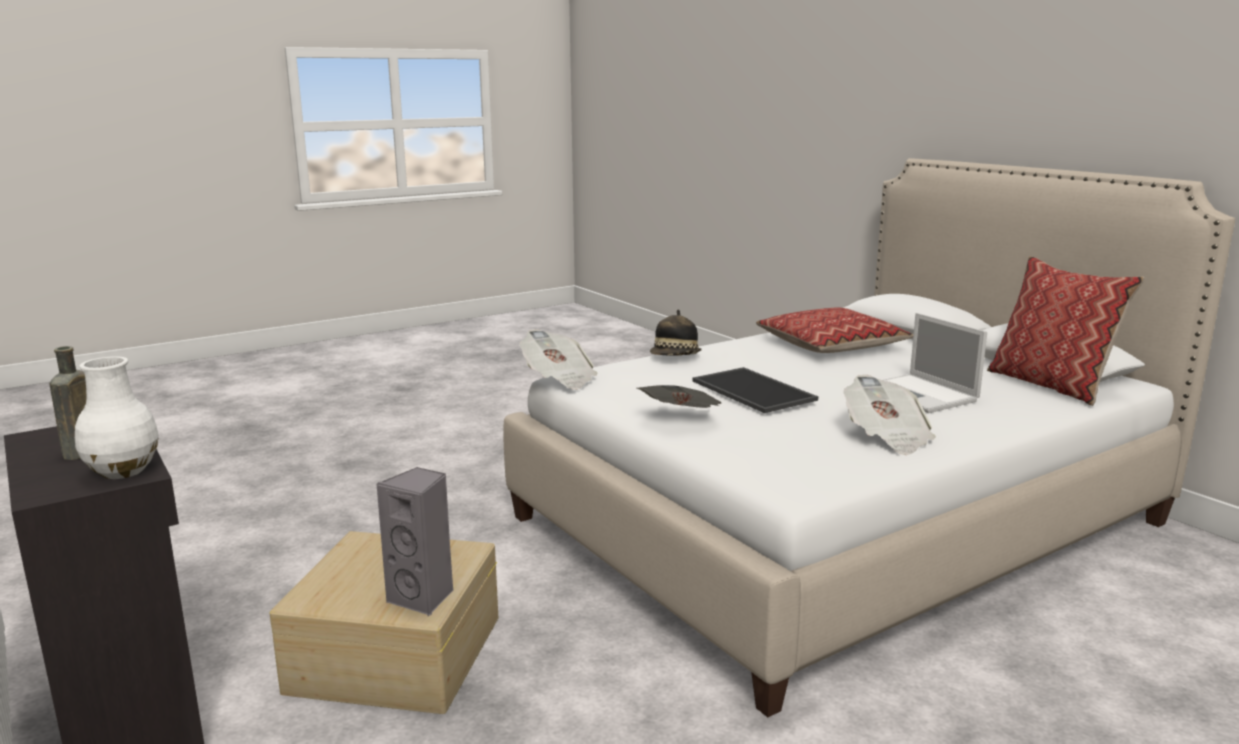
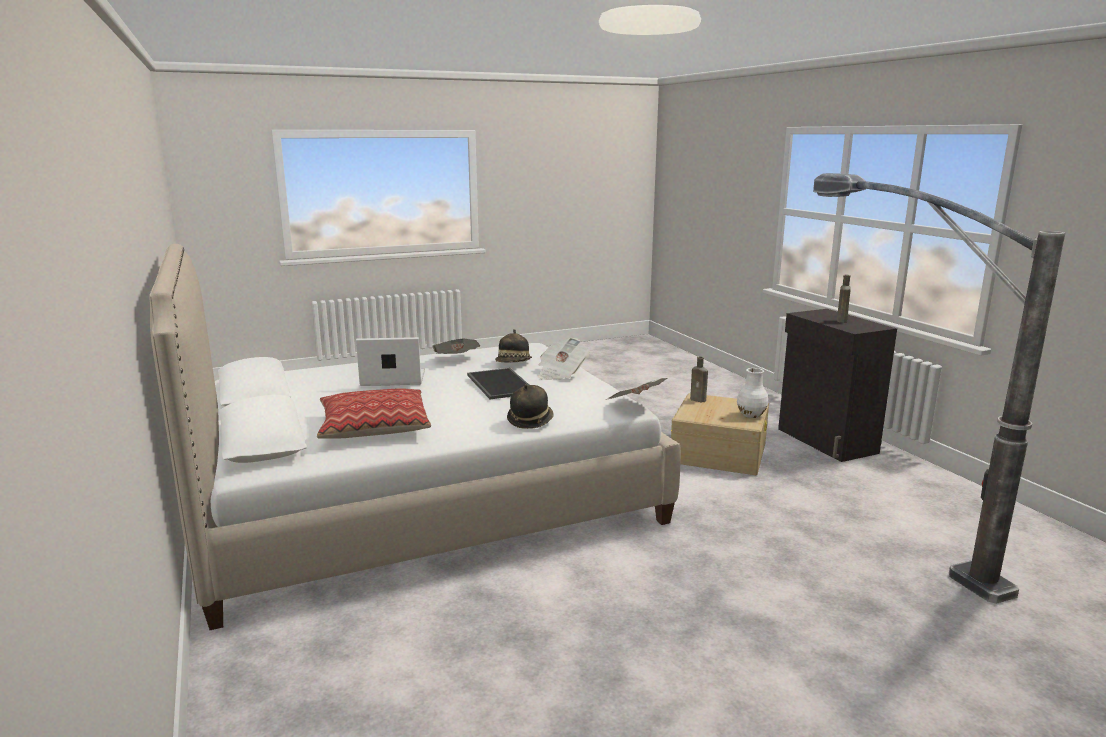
camera: 170 degrees left, 0 degrees up
white vase [75,356,159,479] -> white vase moved to [737,368,768,418]
grey speaker [376,467,453,616] -> brown bottle [690,356,708,402]
laptop [884,313,987,413] -> laptop turned 75 degrees counterclockwise [356,337,425,386]
pillow [987,256,1145,406] -> none
none -> hat [495,329,532,363]
none -> floor lamp [813,173,1065,604]

